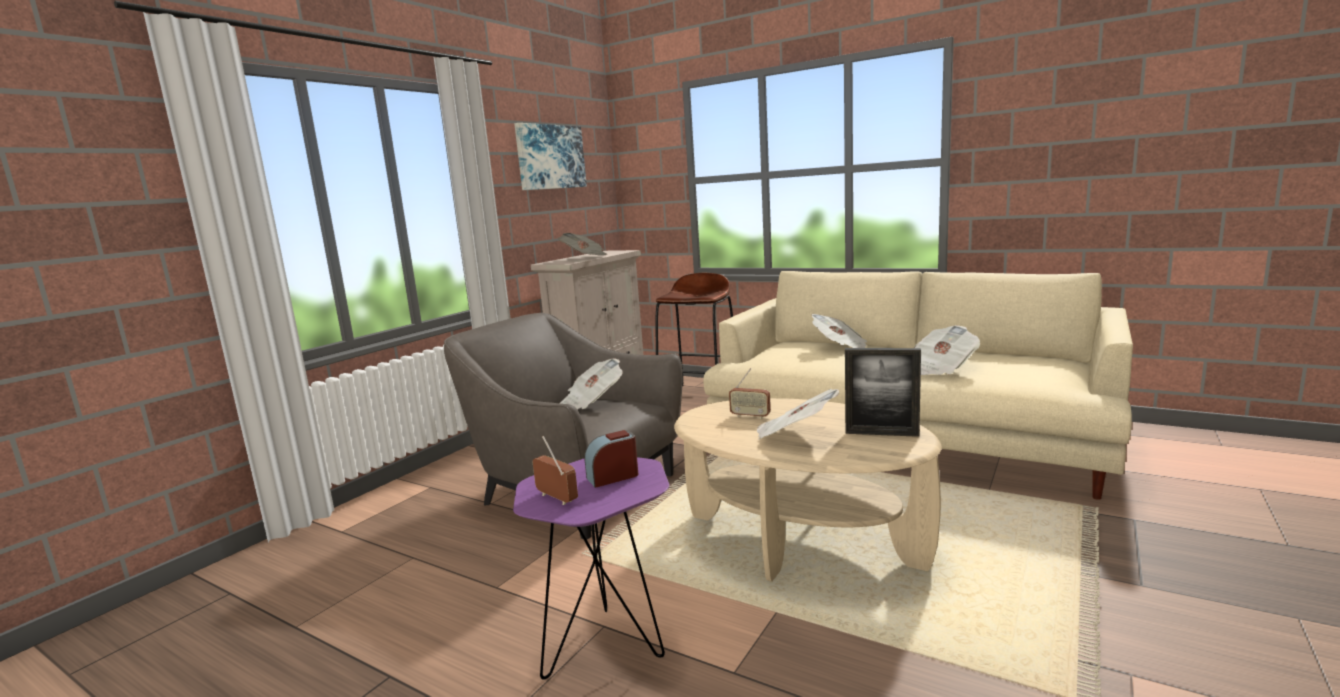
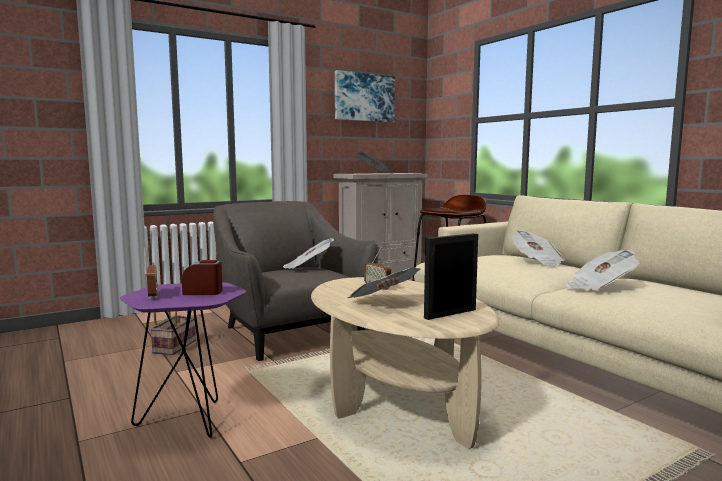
camera: 25 degrees right, 5 degrees down
picture frame [845,348,921,437] -> picture frame turned 105 degrees clockwise [424,233,478,320]
none -> basket [150,311,196,355]

